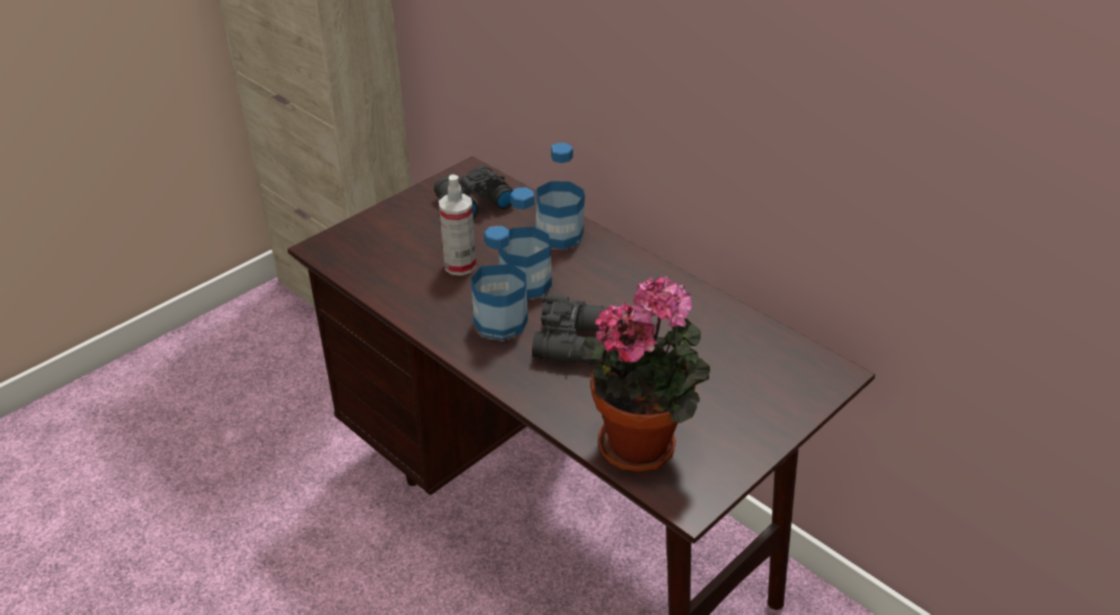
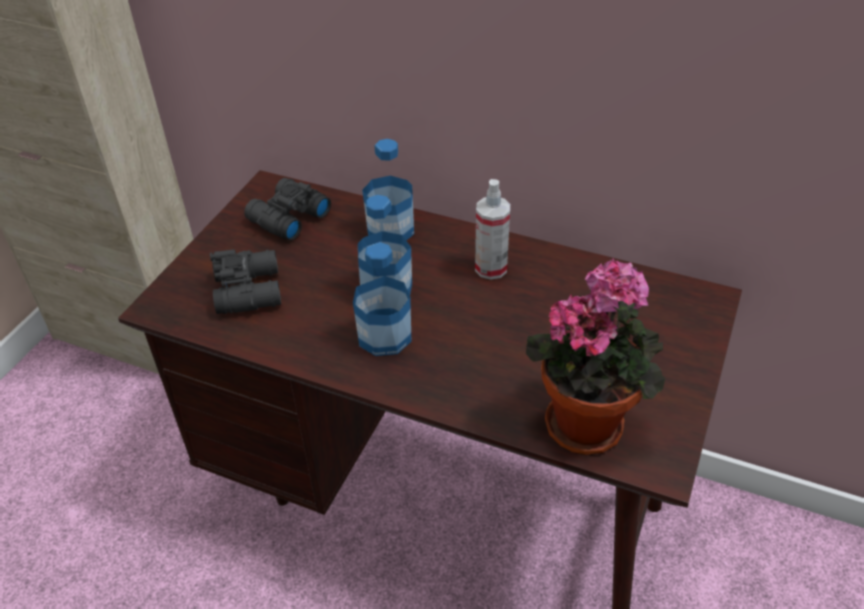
camera: 20 degrees left, 5 degrees up
spray bottle [439,174,476,276] -> spray bottle moved to [475,179,510,280]
black binoculars [532,294,608,365] -> black binoculars moved to [210,249,281,314]

